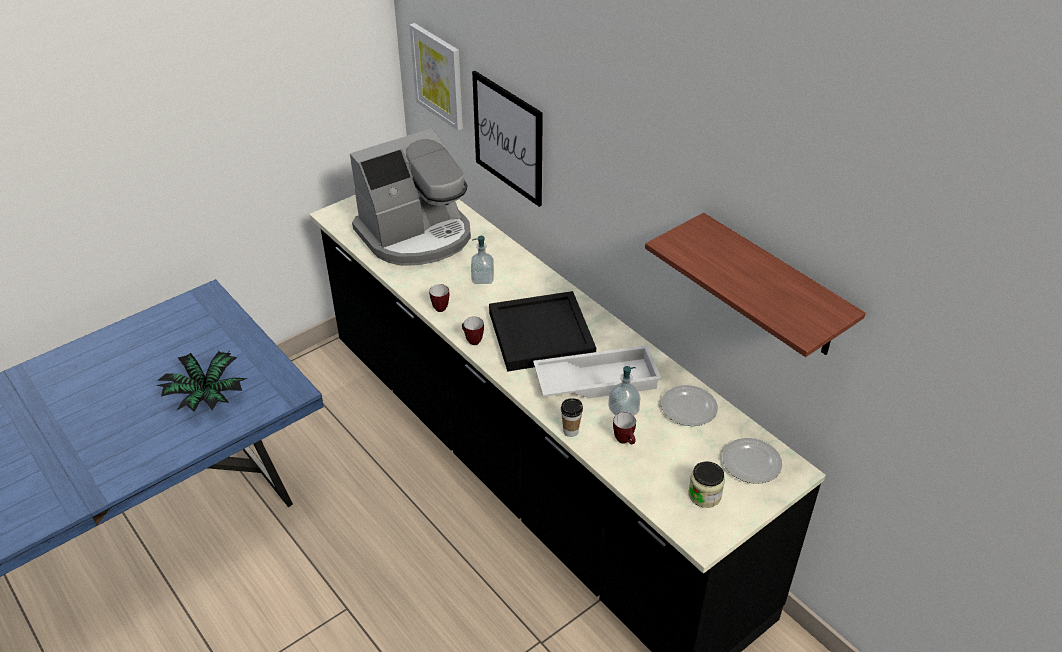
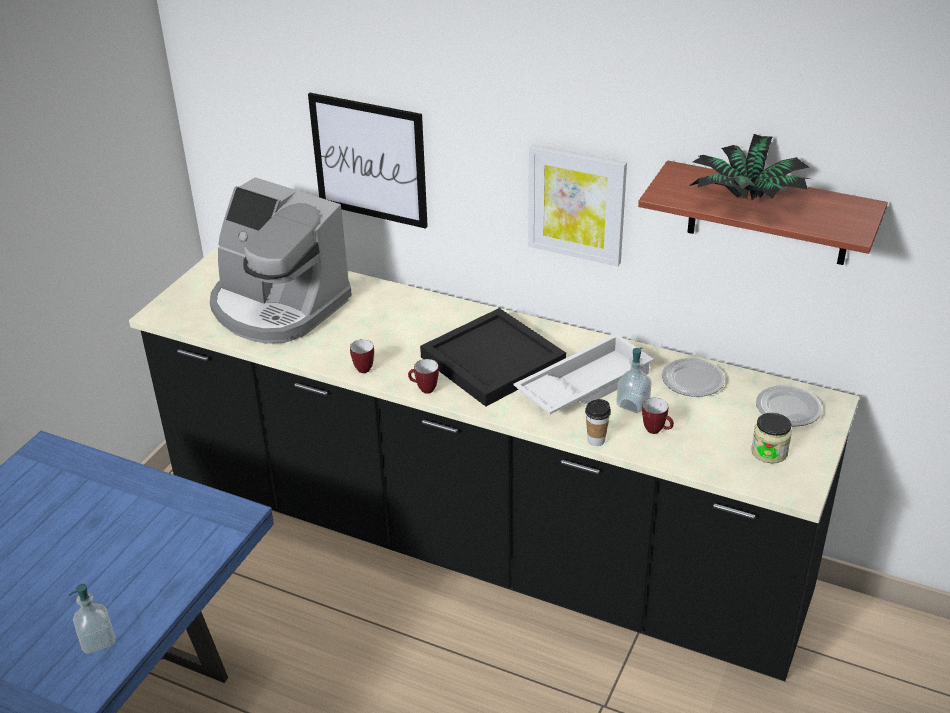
camera: 25 degrees left, 5 degrees down
potted plant [156,351,248,412] -> potted plant moved to [689,134,810,200]
coffee machine [350,128,471,266] -> coffee machine turned 90 degrees clockwise [210,177,352,344]
picture [410,23,463,130] -> picture moved to [528,144,627,267]
soap dispenser [471,236,494,284] -> soap dispenser moved to [68,584,116,654]

